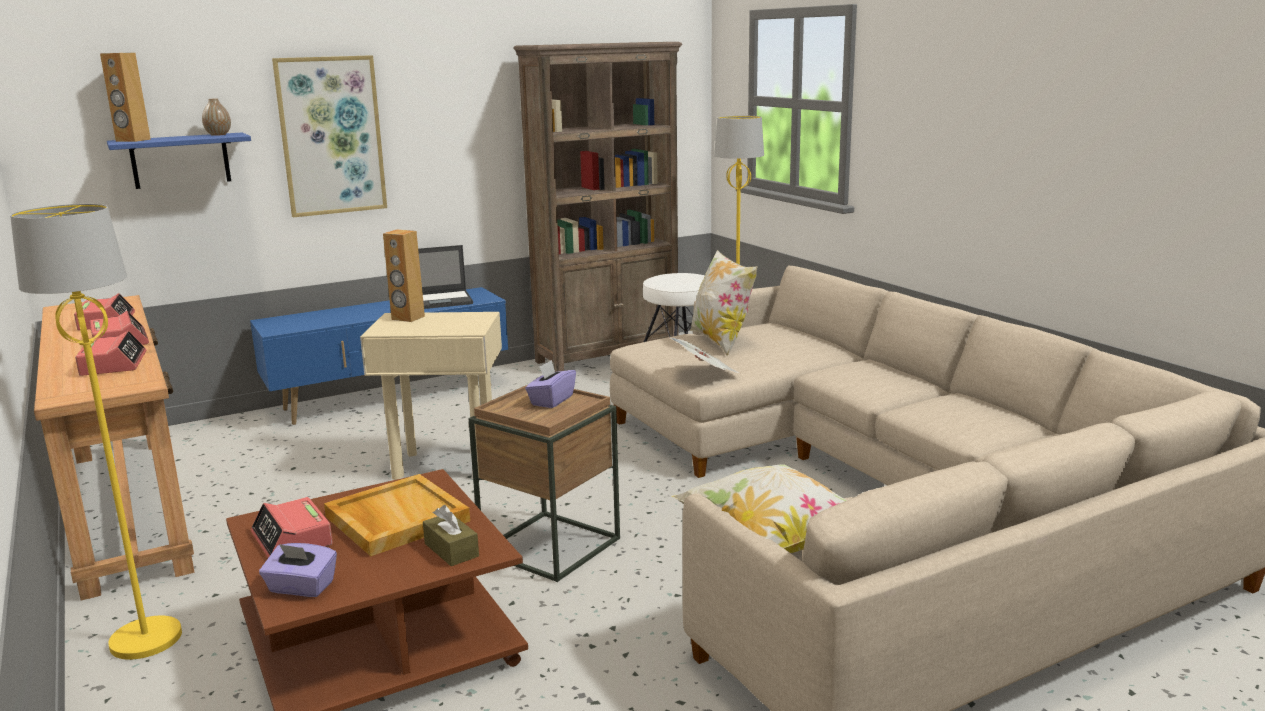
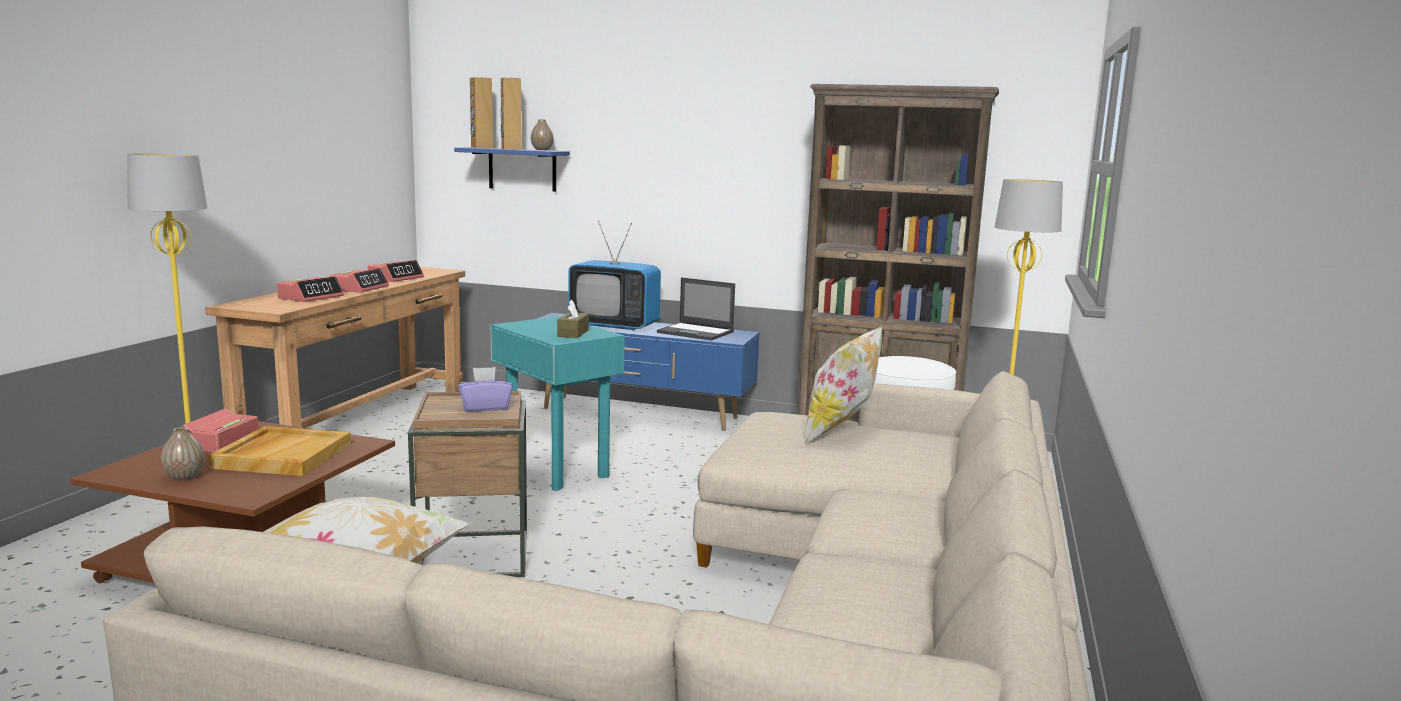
camera: 45 degrees right, 5 degrees down
purple tissue box [259,543,337,597] -> none
picture [272,55,387,217] -> none
beige side table [360,312,502,480] -> turquoise side table [490,316,625,491]
brown speaker [383,229,425,322] -> brown speaker moved to [501,77,522,150]
brown tissue box [423,505,479,566] -> brown tissue box moved to [557,300,589,338]
newspaper [670,338,739,373] -> none
none -> vase [161,427,204,480]
none -> television [569,221,661,331]

